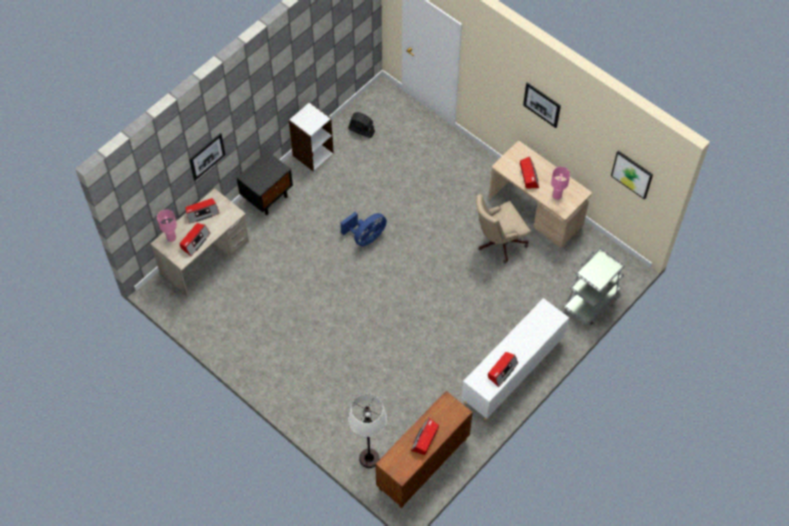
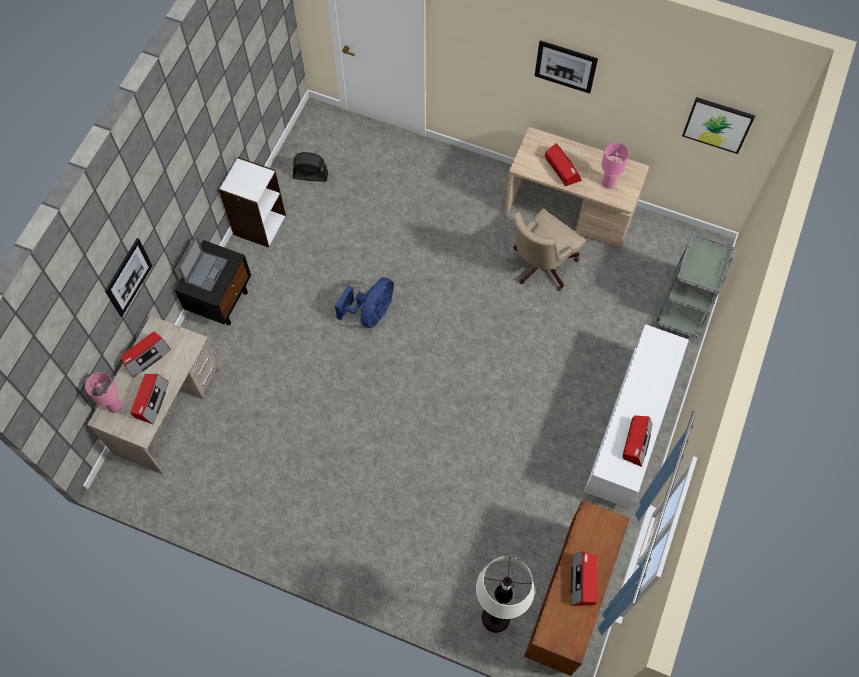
camera: 20 degrees left, 5 degrees up
none -> laptop [178,236,228,292]

